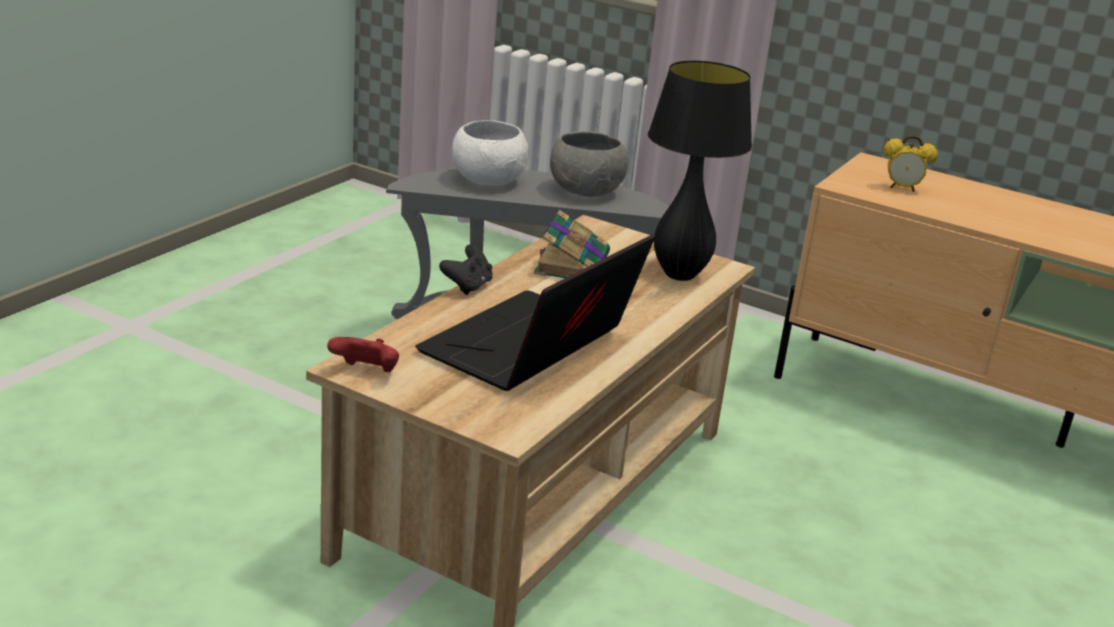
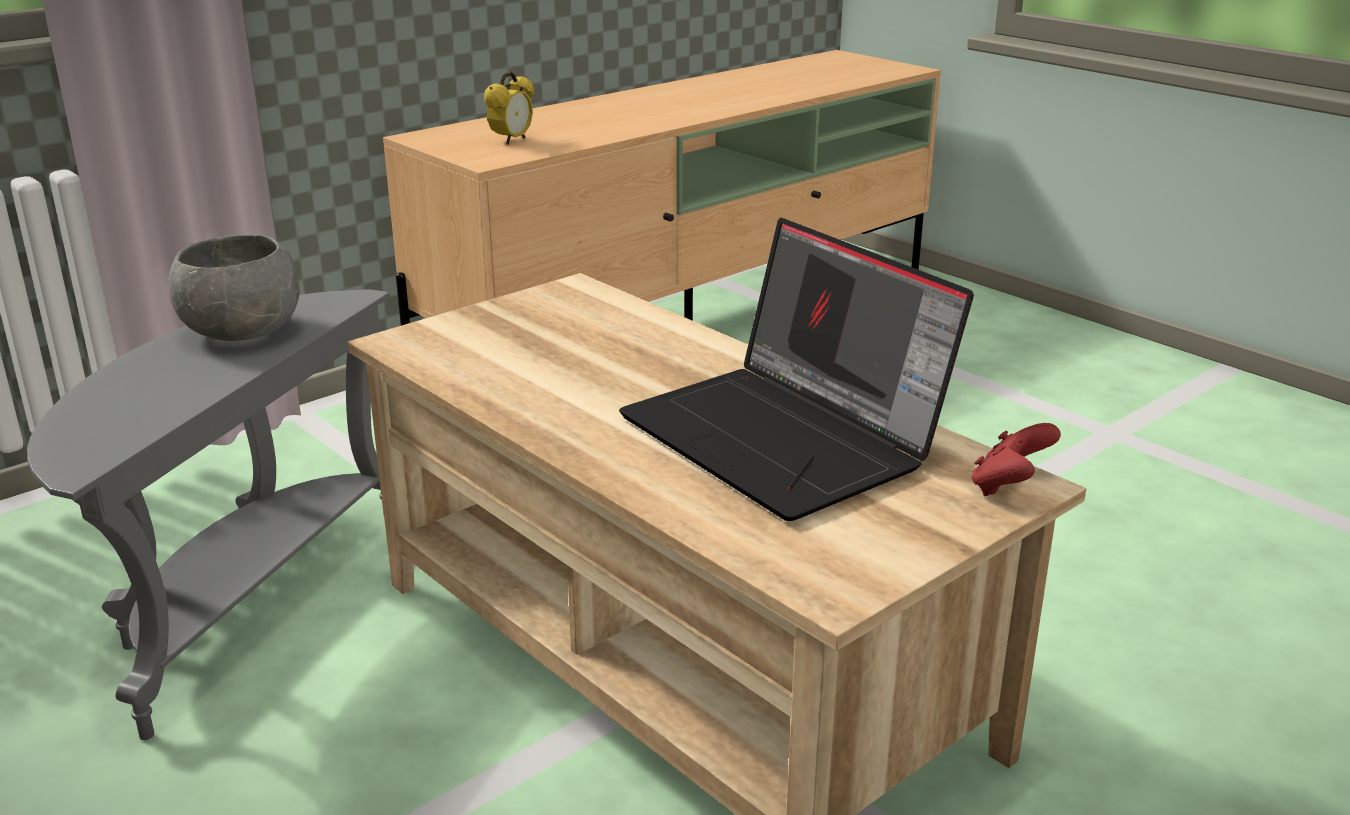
camera: 70 degrees left, 0 degrees up
red game controller [327,337,399,372] -> red game controller moved to [971,423,1061,496]
black game controller [439,244,493,295] -> none
white bowl [452,120,529,185] -> none
book [534,210,610,278] -> none
black table lamp [648,61,752,281] -> none

